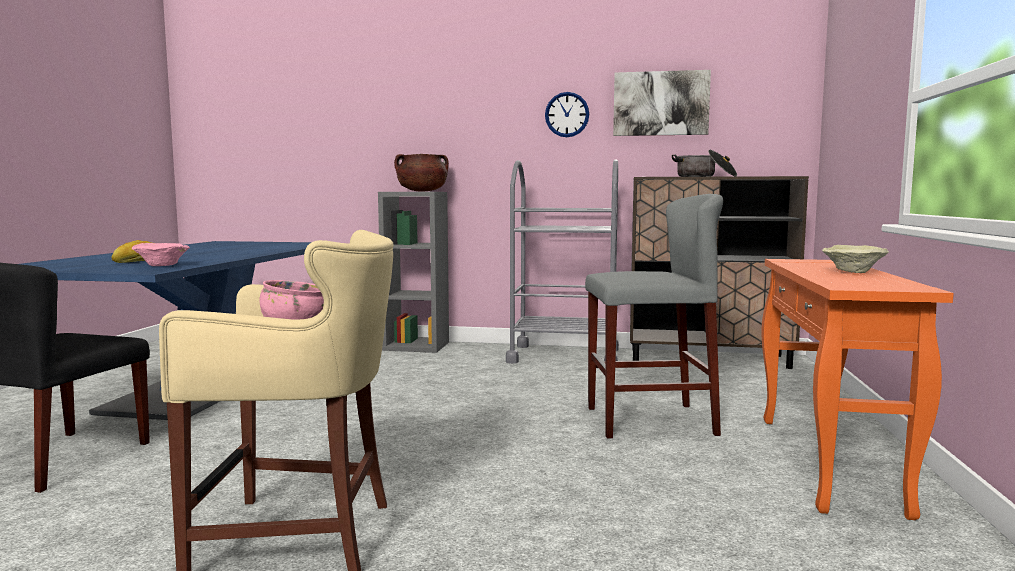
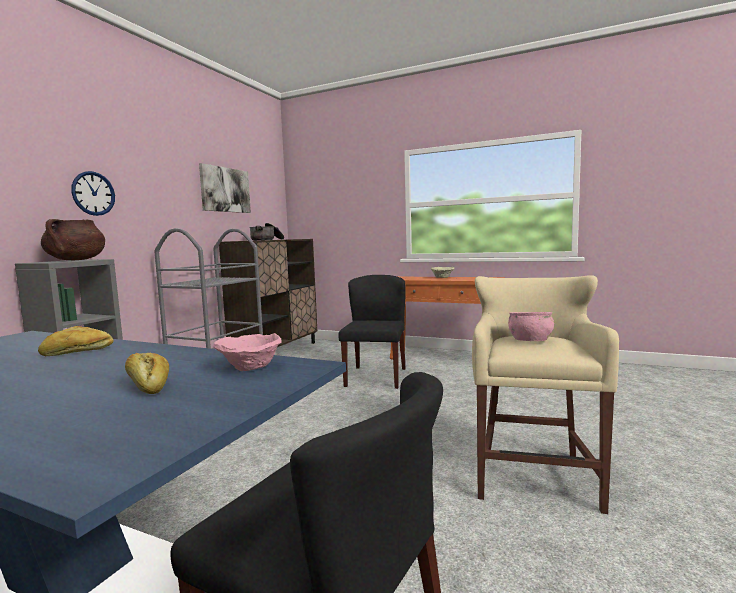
camera: 75 degrees left, 0 degrees up
wall clock [545,92,589,137] -> wall clock moved to [71,171,115,216]
grey stool [585,194,723,438] -> black chair [338,275,406,389]
none -> bread [38,326,113,356]

